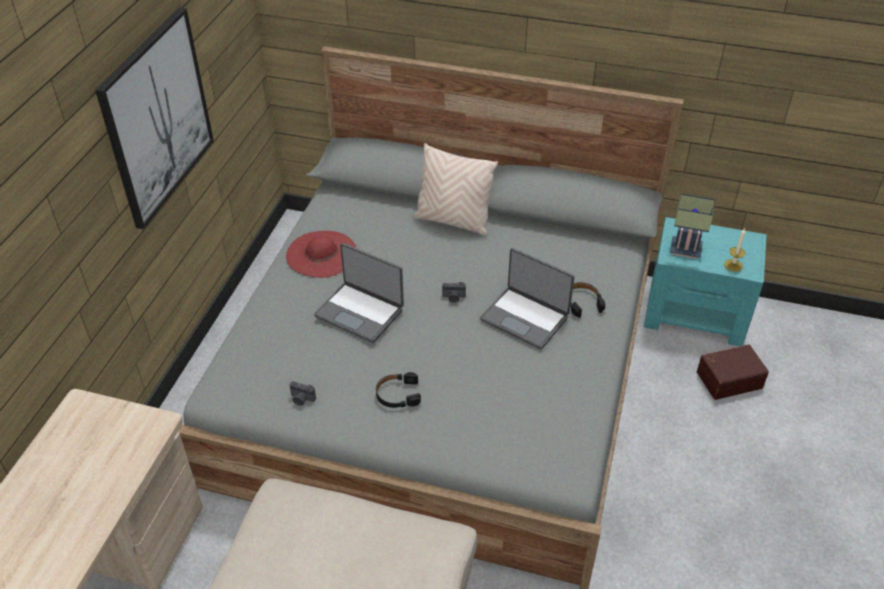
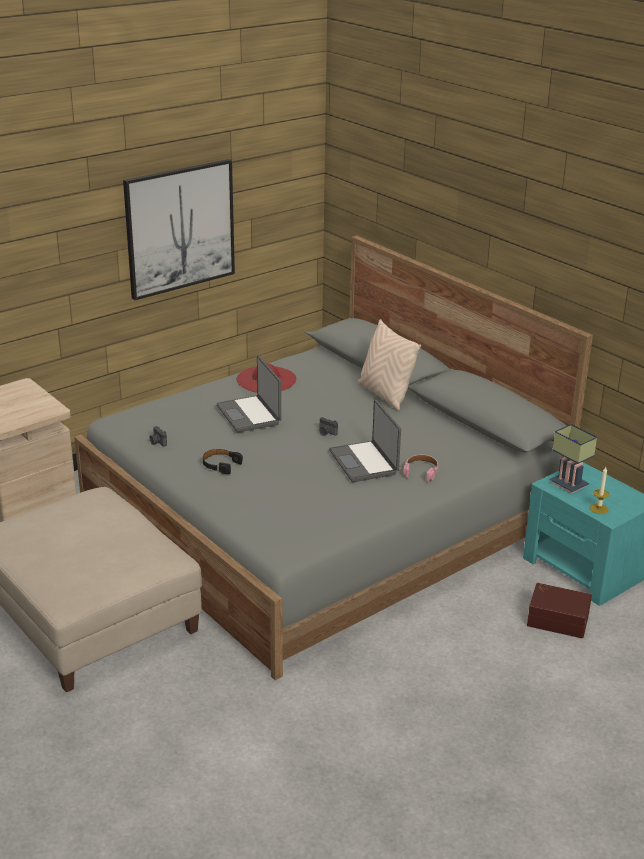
camera: 35 degrees right, 15 degrees down
black headphones [571,282,605,318] -> pink headphones [403,455,438,482]

